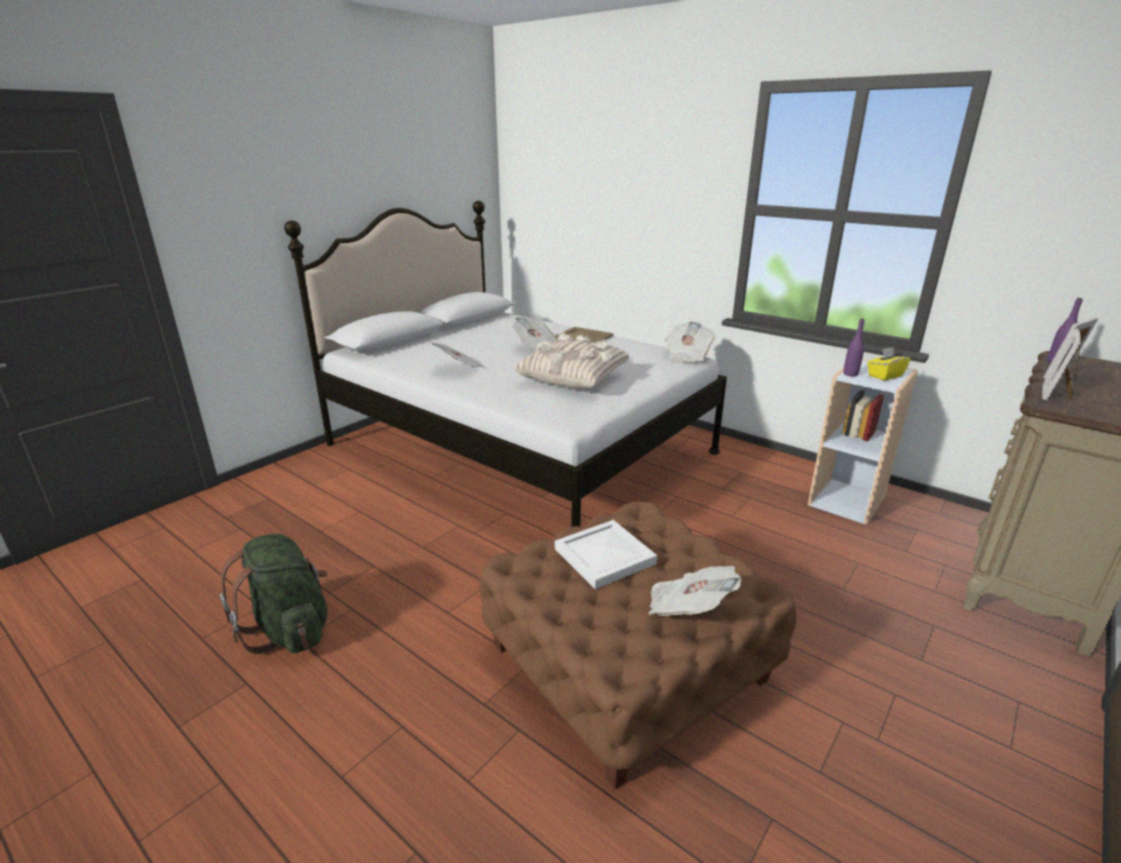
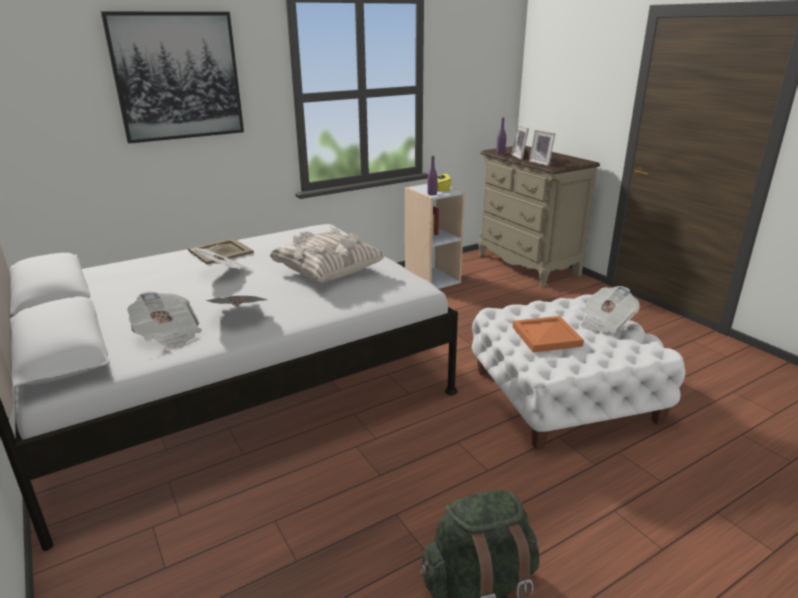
camera: 70 degrees left, 0 degrees up
brown ottoman [480,502,797,790] -> white ottoman [472,294,685,450]
white tray [555,520,657,589] -> orange tray [513,316,584,352]
newspaper [665,321,715,363] -> newspaper moved to [127,291,202,351]
none -> picture [101,12,244,144]

